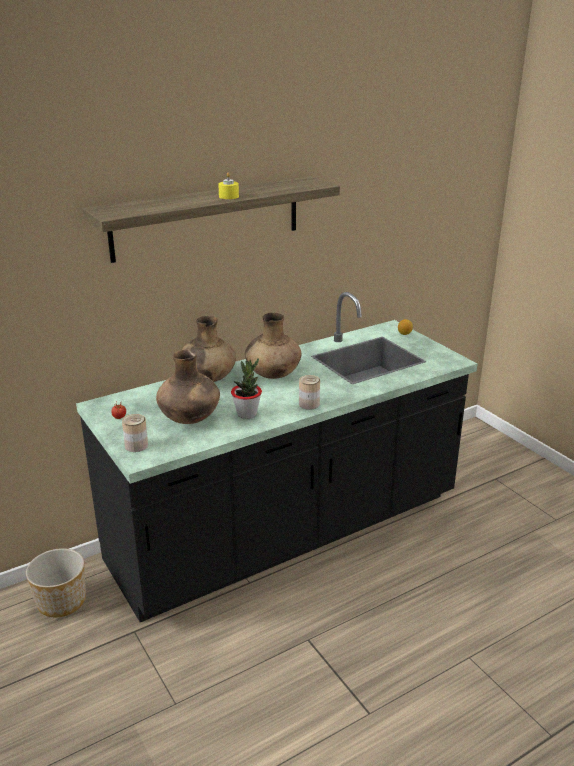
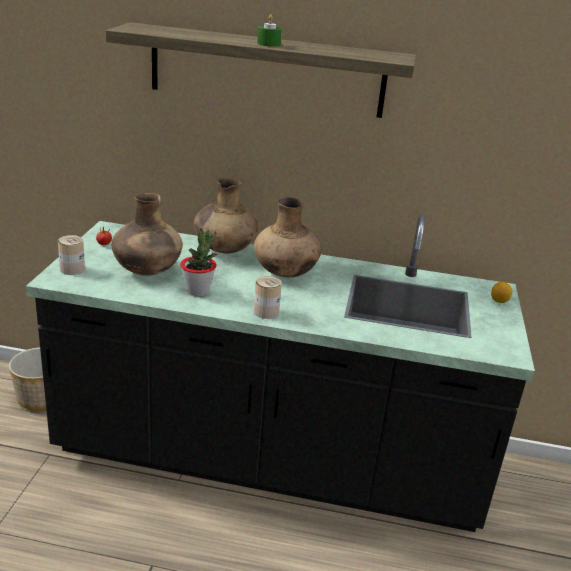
camera: 40 degrees right, 0 degrees up
yellow candle [218,173,239,199] -> green candle [257,14,282,47]

